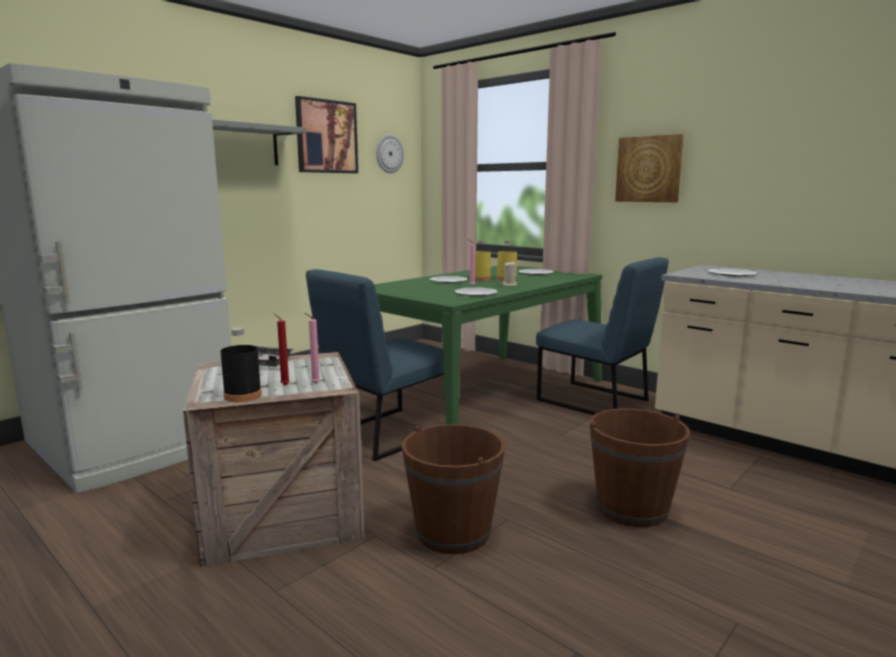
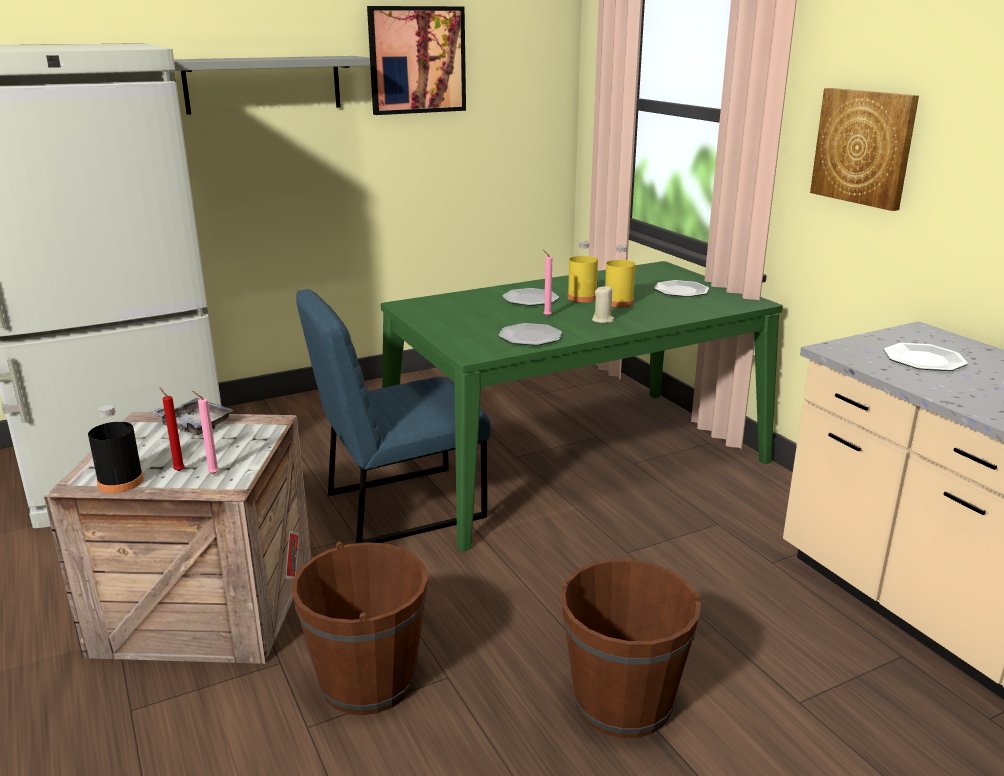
camera: 20 degrees right, 10 degrees up
wall clock [376,135,404,173] -> none
blue chair [536,257,669,415] -> none

